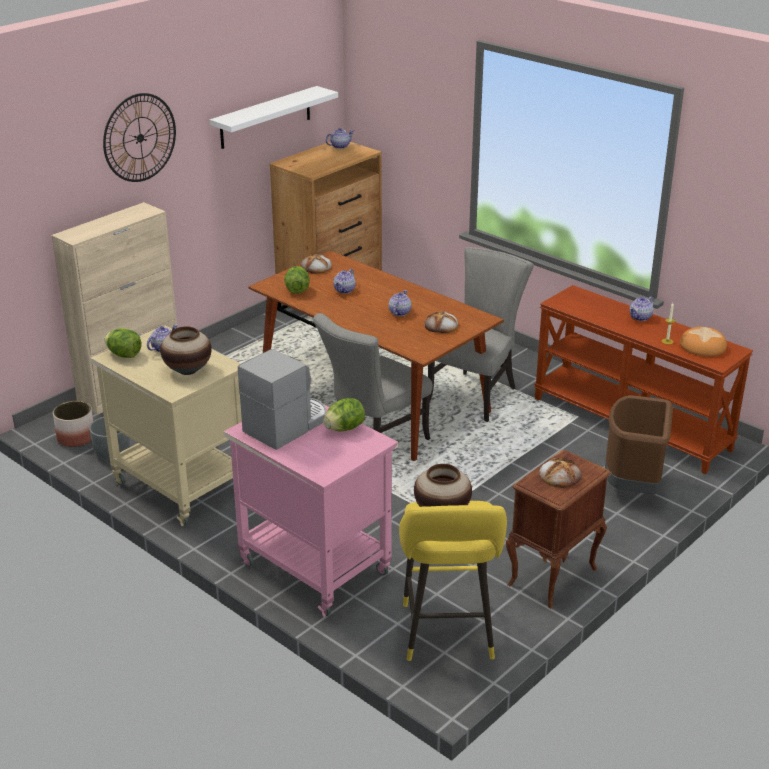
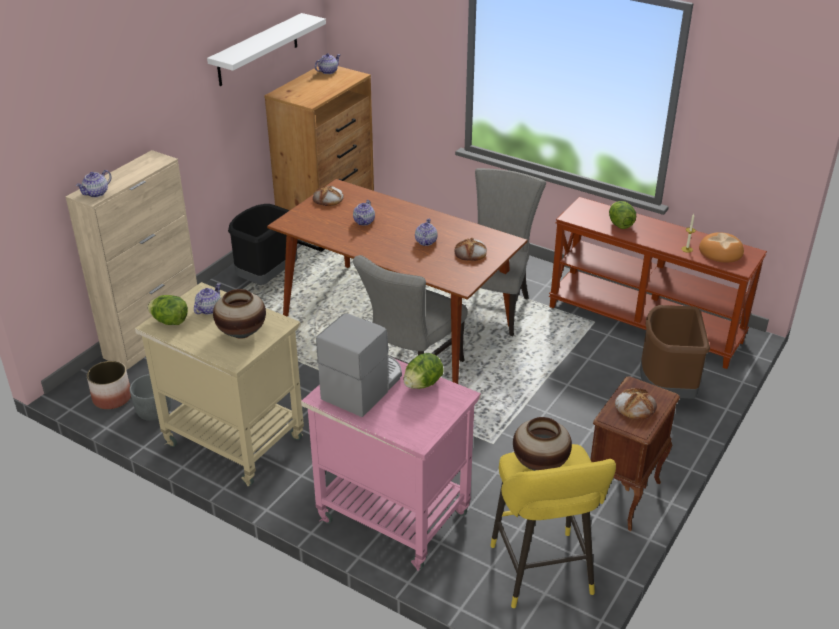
camera: 10 degrees left, 5 degrees up
wall clock [103,93,176,182] -> none
lettuce [284,266,310,294] -> lettuce moved to [609,201,636,229]
teapot [629,296,654,321] -> teapot moved to [76,170,112,197]
none -> black trash can [228,204,298,285]

